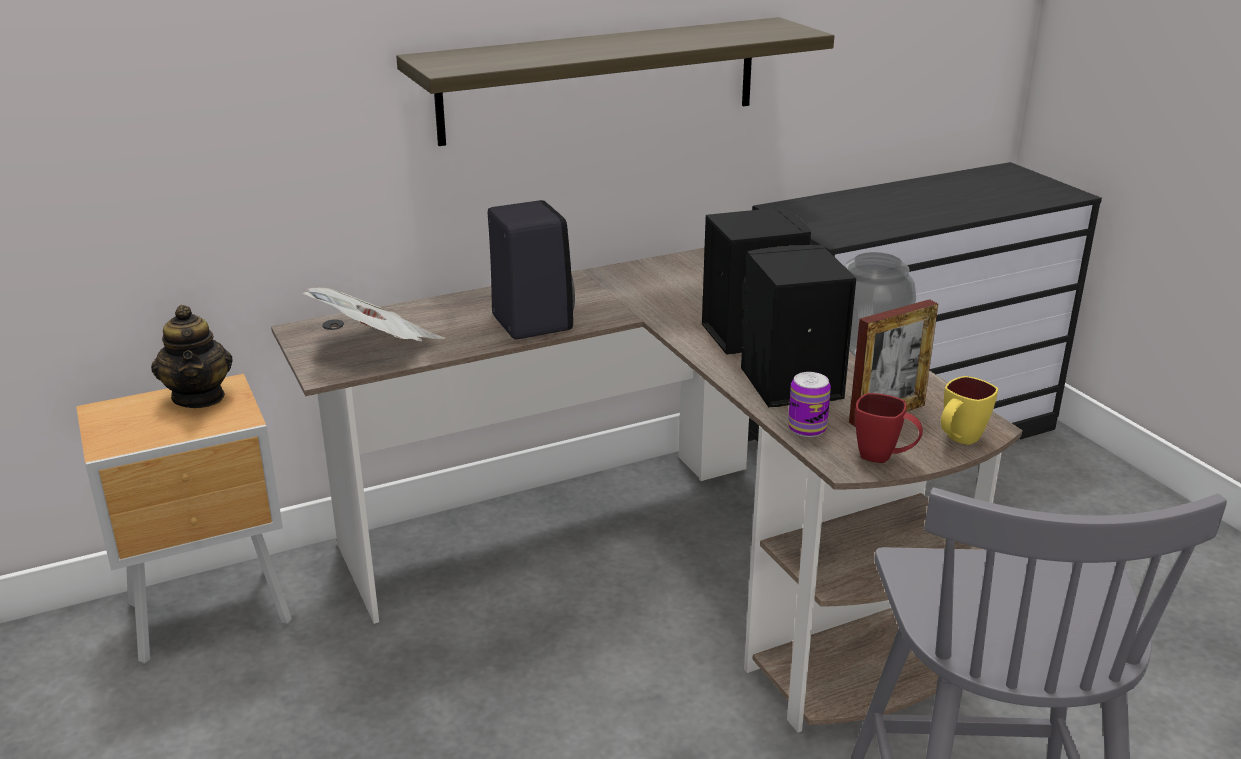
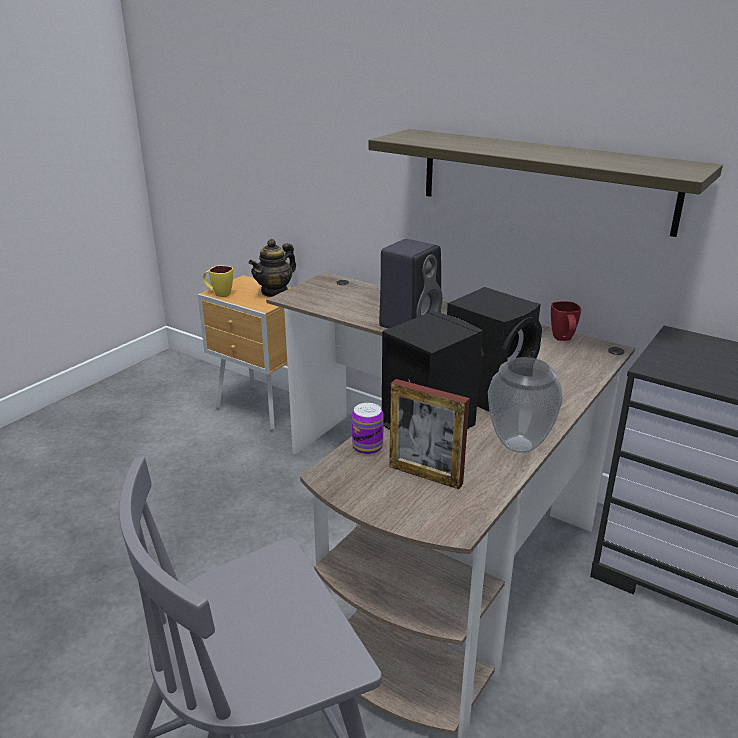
camera: 60 degrees right, 0 degrees up
newspaper [303,287,445,342] -> none
red mug [855,393,923,463] -> red mug moved to [551,301,581,341]
yellow mug [941,376,998,445] -> yellow mug moved to [203,266,233,297]

